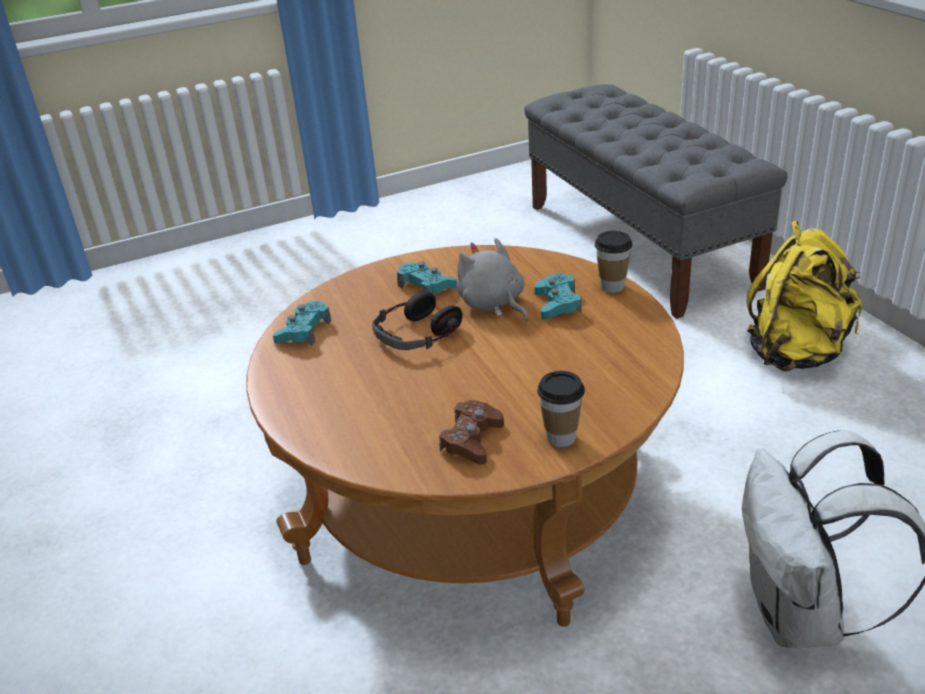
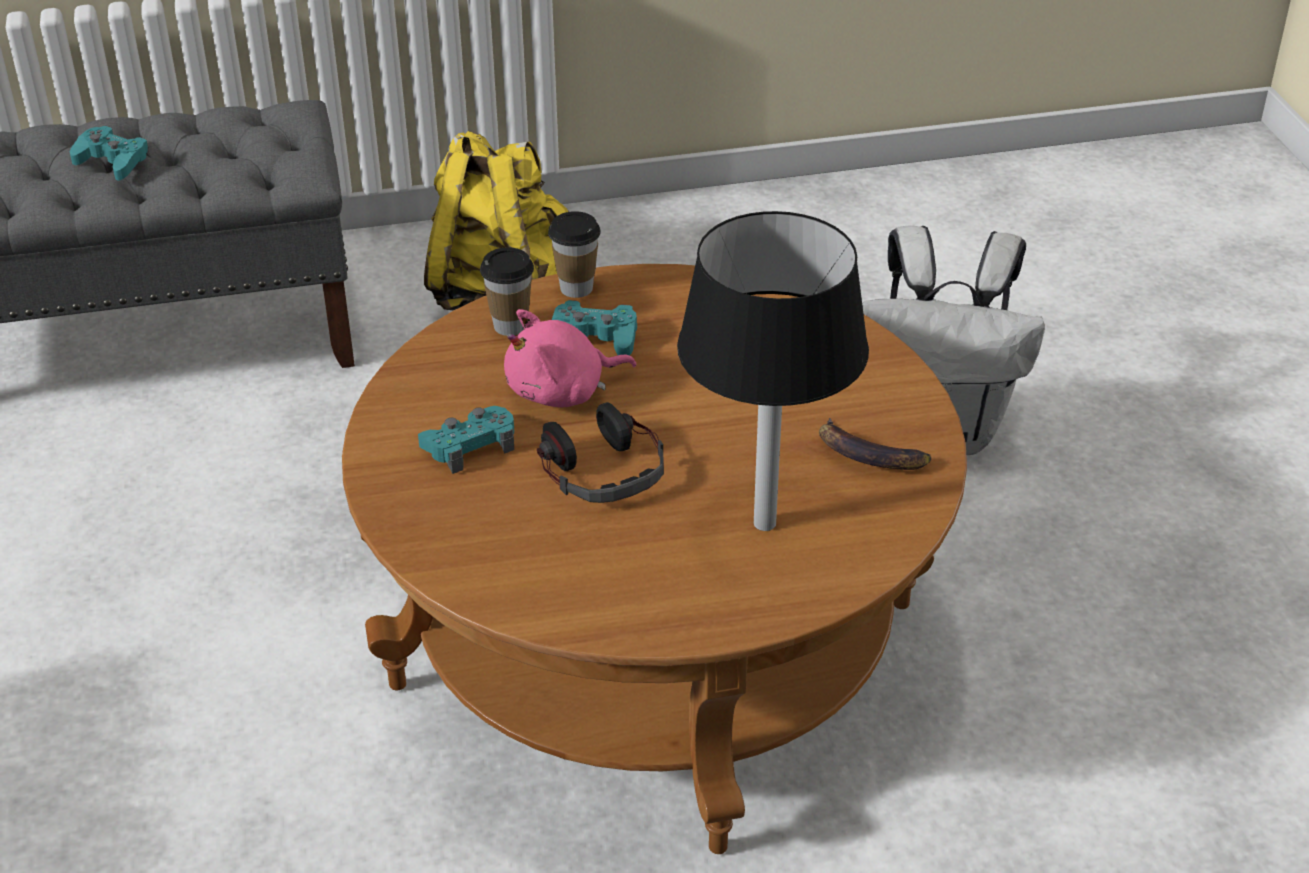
camera: 80 degrees left, 5 degrees up
turquoise game controller [273,301,331,345] -> turquoise game controller moved to [70,126,151,181]
brown game controller [439,400,504,465] -> banana [819,418,931,470]
grey plush toy [456,238,528,321] -> pink plush toy [504,309,636,407]
cup [537,371,585,447] -> cup moved to [480,247,534,336]
none -> black table lamp [677,211,869,531]

